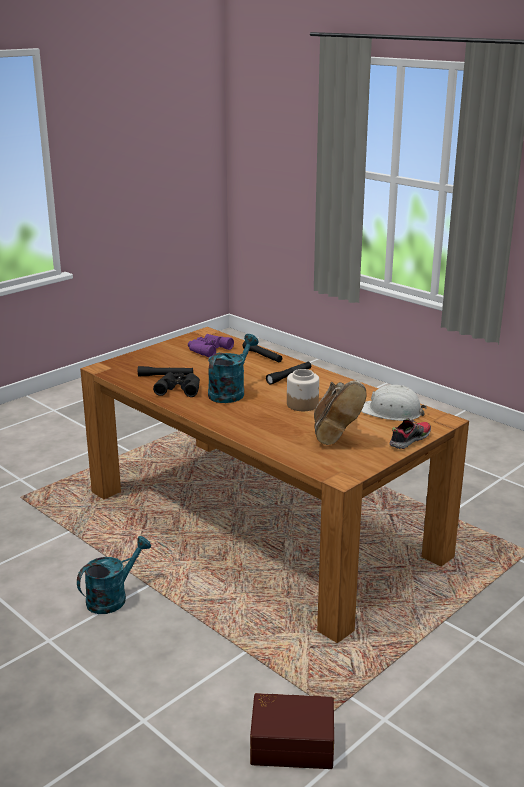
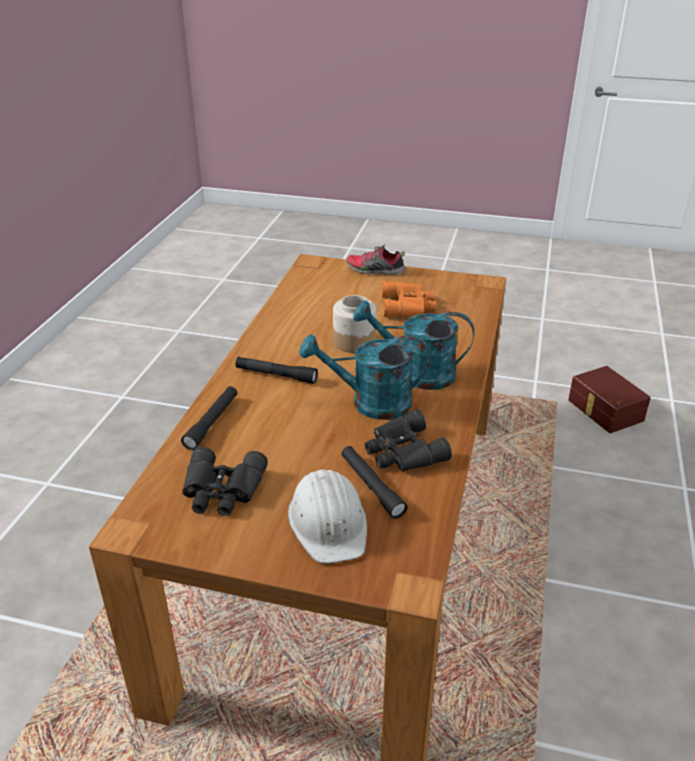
camera: 120 degrees left, 10 degrees up
turquoise watering can [77,536,151,614] -> turquoise watering can moved to [353,301,474,390]
purple binoculars [188,334,234,357] -> black binoculars [182,447,268,516]
brown boot [314,381,367,445] -> orange binoculars [382,280,436,317]
white hard hat [361,385,427,421] -> white hard hat moved to [288,469,367,564]

